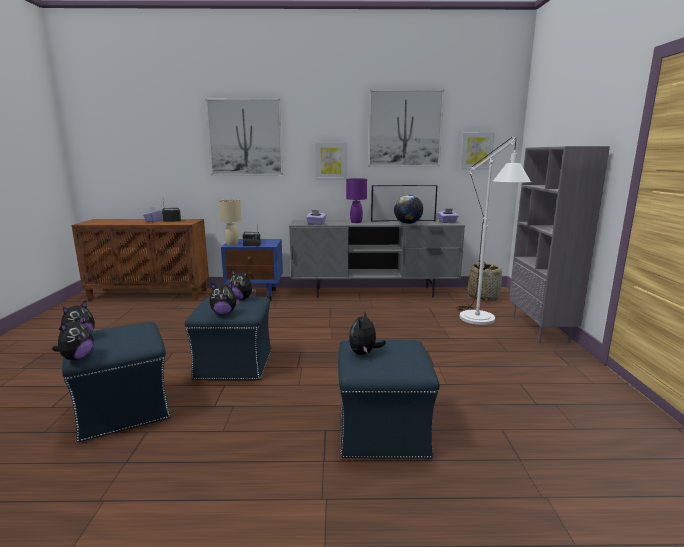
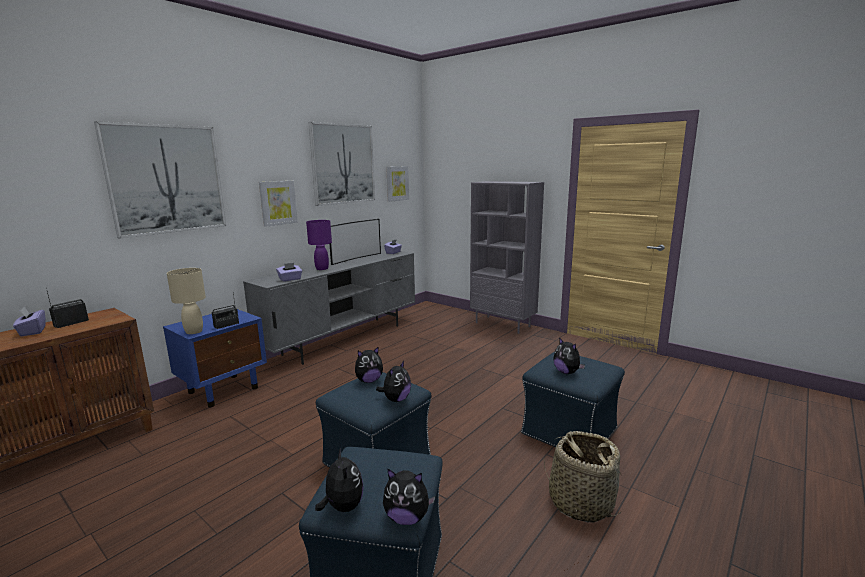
camera: 50 degrees left, 0 degrees up
plush toy [52,316,94,360] -> plush toy turned 135 degrees clockwise [383,469,435,525]
globe [394,195,423,224] -> none
white floor lamp [456,136,532,325] -> none
basket [467,260,502,301] -> basket moved to [544,431,622,522]

